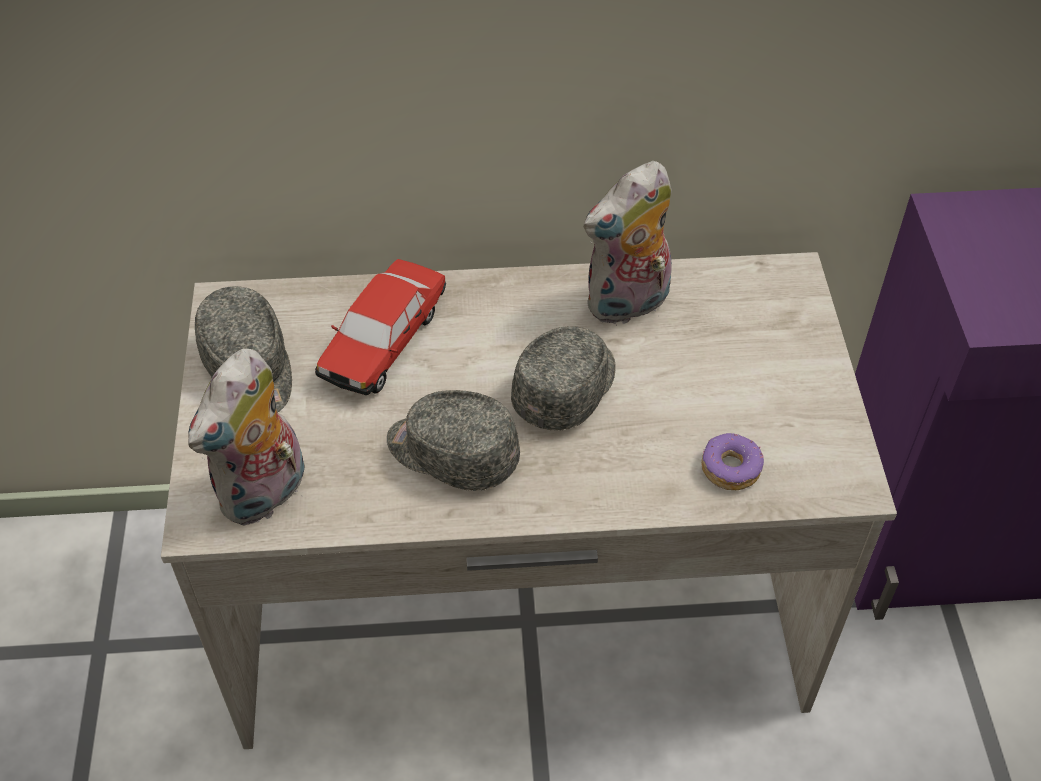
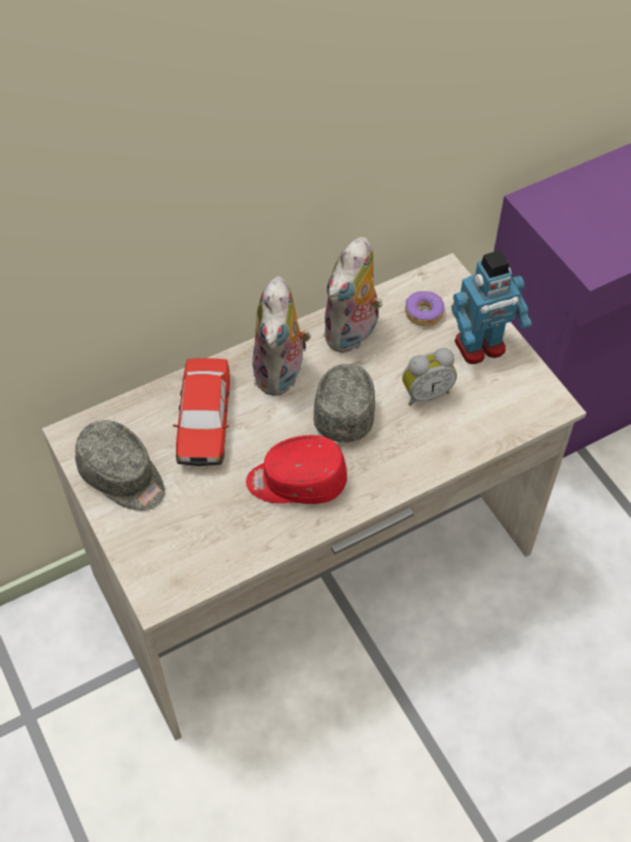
camera: 25 degrees left, 5 degrees up
plush toy [188,349,305,525] -> plush toy moved to [252,276,311,396]
grey cap [387,390,520,491] -> red cap [246,435,347,504]
donut [701,433,764,490] -> donut moved to [405,291,445,326]
none -> alarm clock [402,348,457,406]
none -> toy robot [452,250,532,364]

